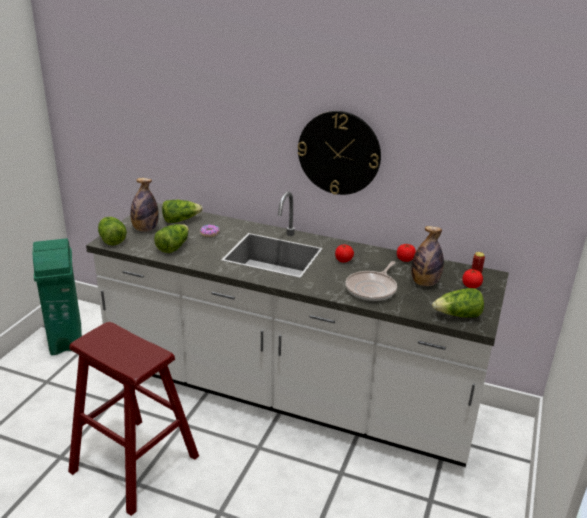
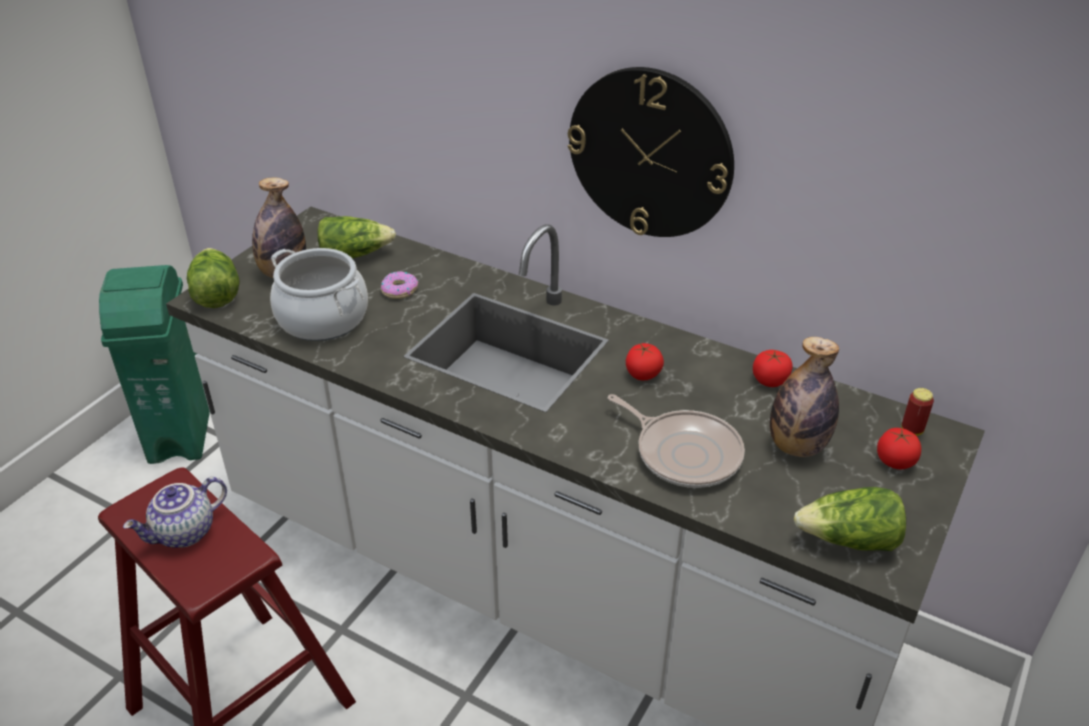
camera: 10 degrees right, 10 degrees up
lettuce [154,224,189,253] -> cooking pot [270,248,368,341]
frying pan [346,261,397,301] -> frying pan turned 90 degrees counterclockwise [607,394,745,488]
none -> teapot [123,477,227,548]

